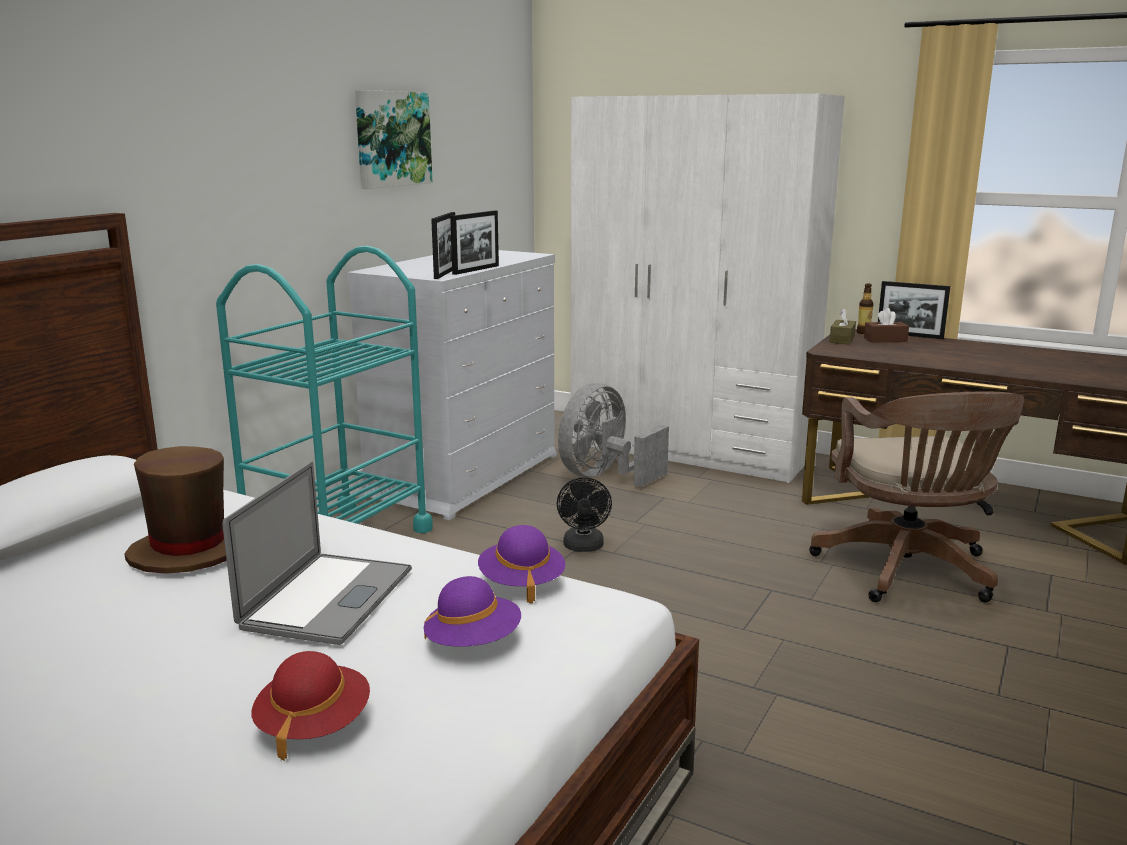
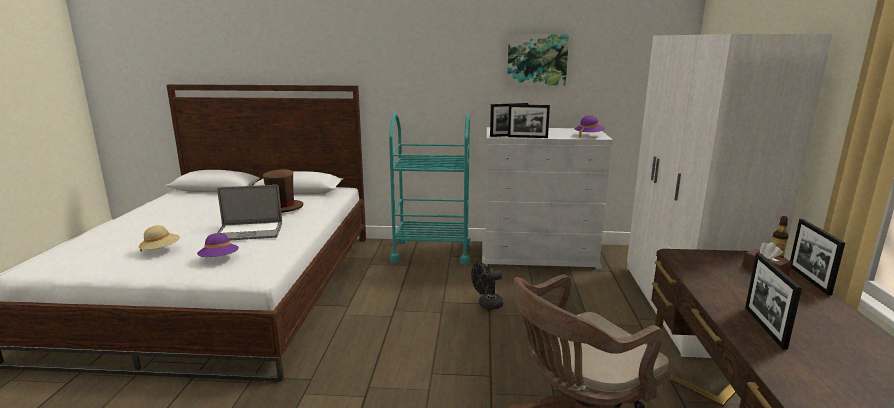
camera: 65 degrees right, 0 degrees up
red hat [251,651,370,761] -> beige hat [139,225,180,251]
purple hat [478,525,565,604] -> purple hat moved to [575,115,605,138]
grey fan [558,383,669,487] -> none
brown tissue box [830,308,856,344] -> none
none -> picture frame [745,253,802,350]

